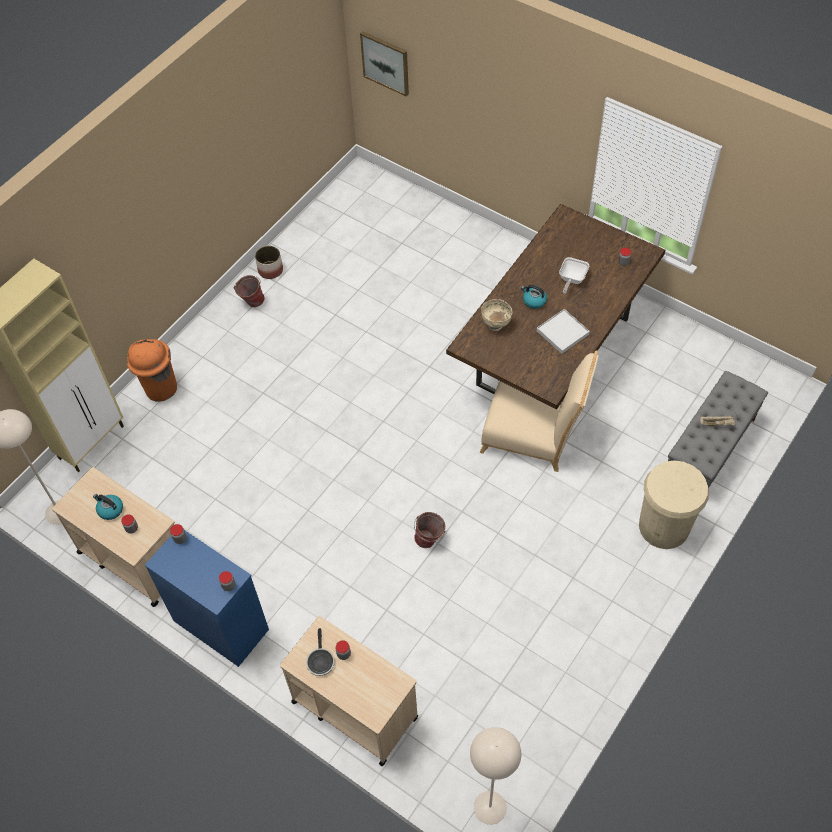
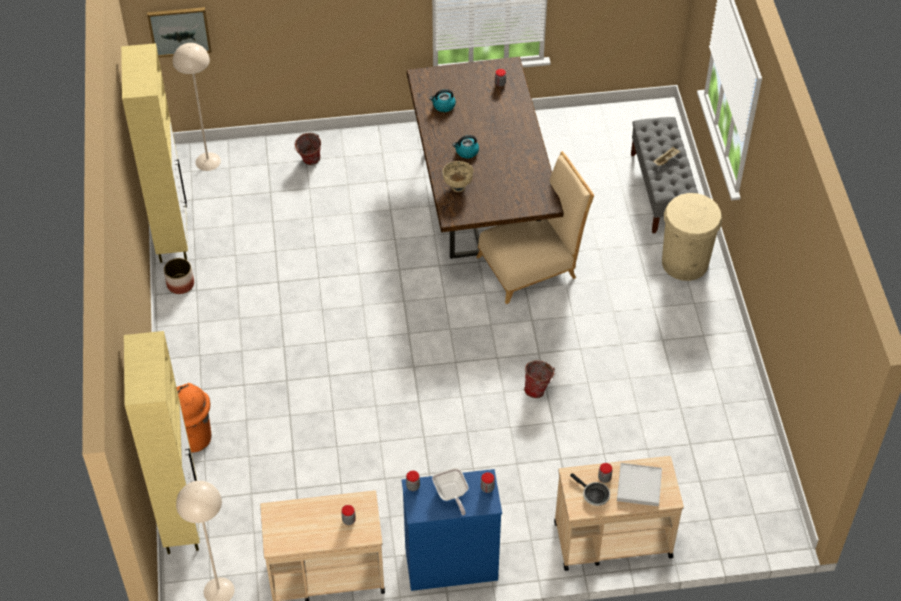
camera: 45 degrees left, 5 degrees down
kettle [93,494,123,520] -> kettle moved to [430,89,456,112]
bucket [234,275,265,307] -> bucket moved to [294,133,321,165]
beige floor lamp [470,727,521,825] -> beige floor lamp moved to [173,43,221,171]
white tray [537,309,590,354] -> white tray moved to [617,463,662,506]
frying pan [559,257,589,294] -> frying pan moved to [432,468,469,515]
none -> beige cabinet [121,43,188,263]

